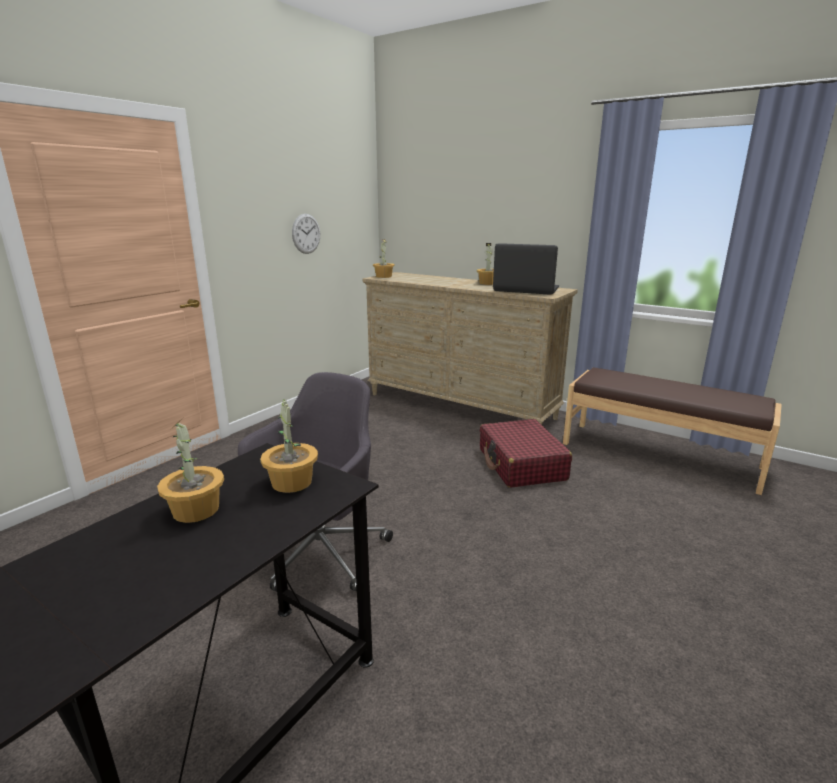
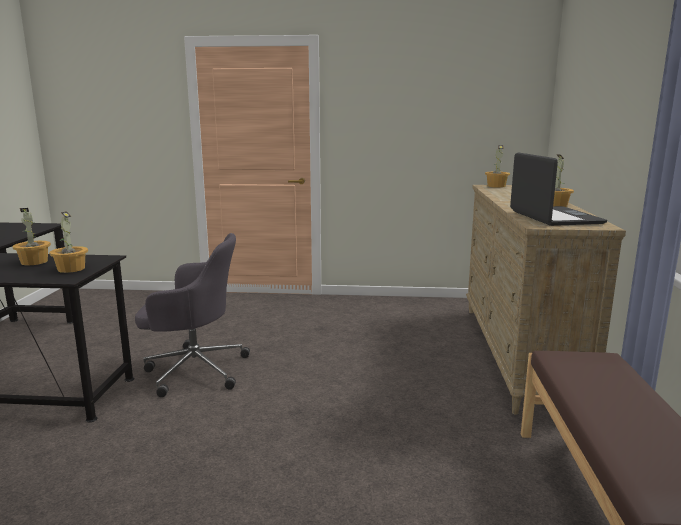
camera: 60 degrees right, 5 degrees down
wall clock [292,214,320,254] -> none
red suitcase [480,419,572,488] -> none

